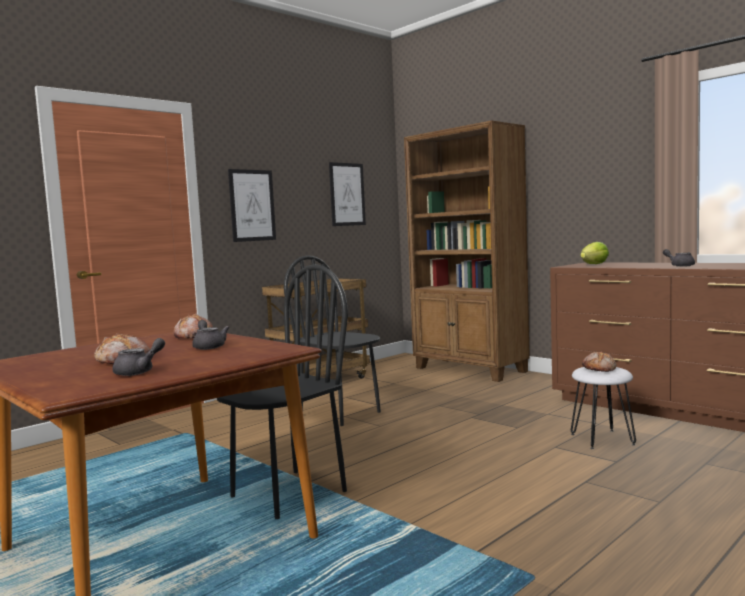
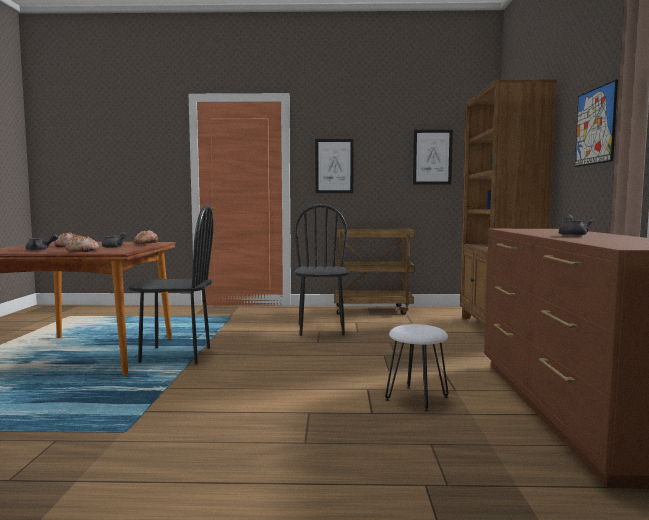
camera: 45 degrees right, 0 degrees up
lettuce [580,242,609,264] -> none
bread [582,352,617,372] -> bread moved to [66,235,100,252]
none -> picture [575,80,618,167]

